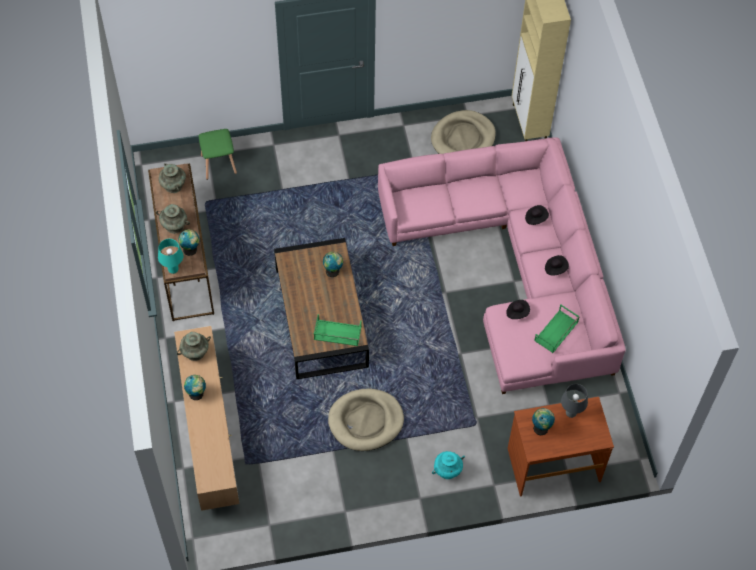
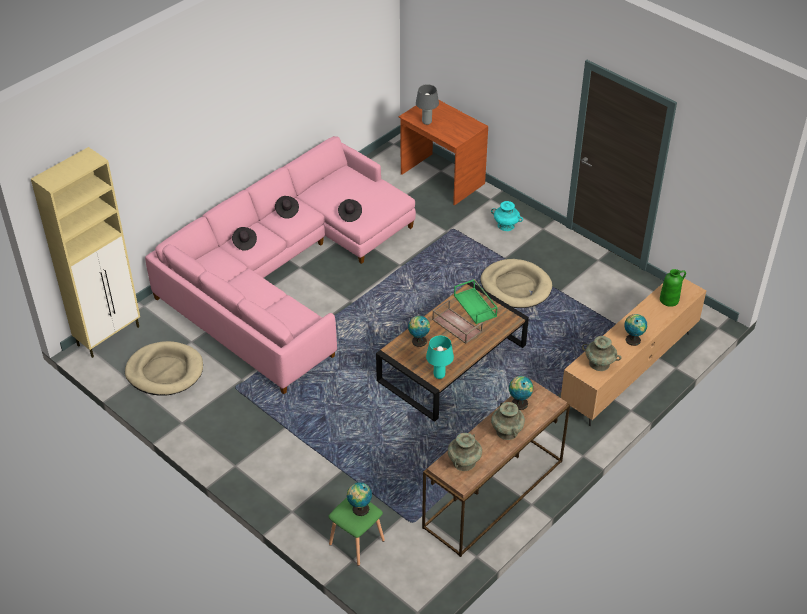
camera: 125 degrees left, 15 degrees down
turquoise table lamp [158,239,183,274] -> turquoise table lamp moved to [426,336,454,379]
globe [532,408,555,435] -> globe moved to [347,482,372,516]
green tray [534,305,580,353] -> none
none -> brown tray [432,299,483,344]
none -> green vase [660,269,686,307]

